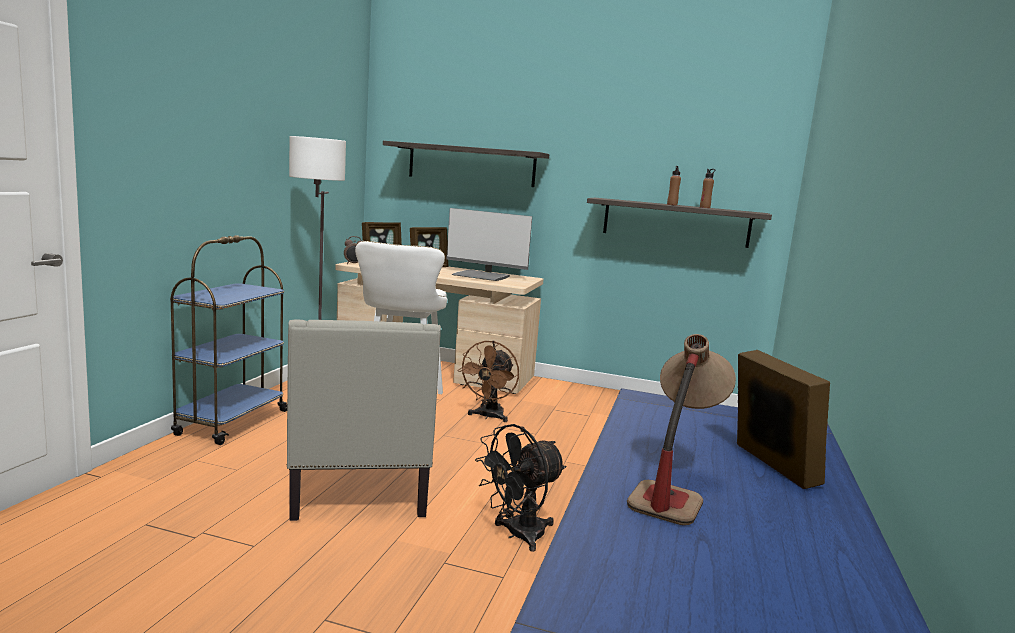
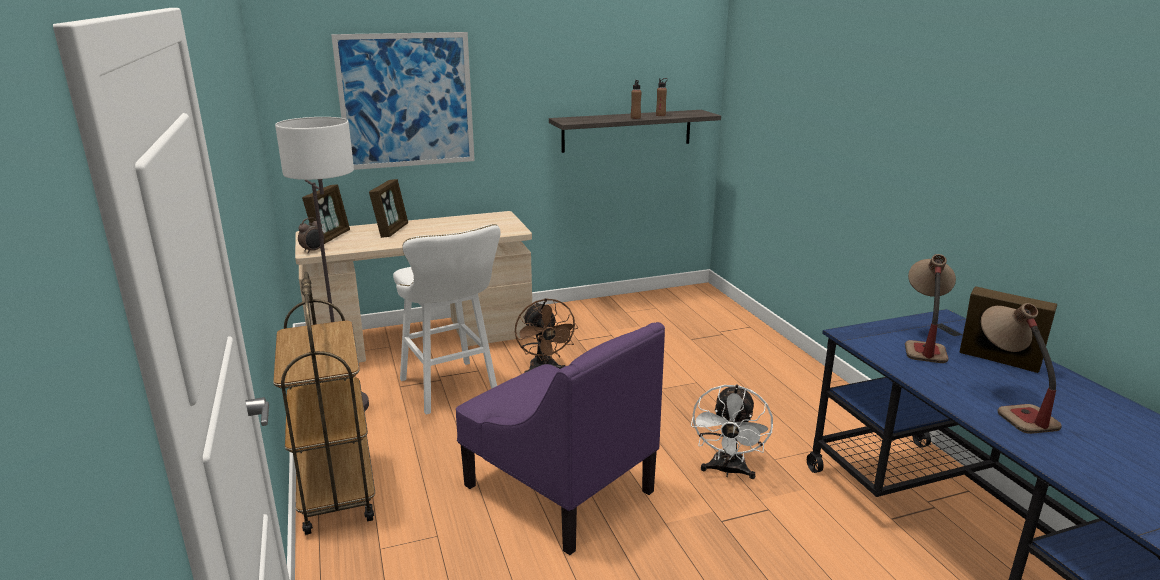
camera: 35 degrees left, 10 degrees up
blue cart [170,235,287,445] -> brown cart [273,272,375,535]
grey armchair [287,319,441,521] -> purple armchair [456,322,665,555]
shelf [383,141,549,187] -> picture [331,32,475,170]
monitor [446,208,532,281] -> none
black fan [475,424,566,552] -> white fan [691,384,773,479]
none -> table lamp [905,254,956,363]

